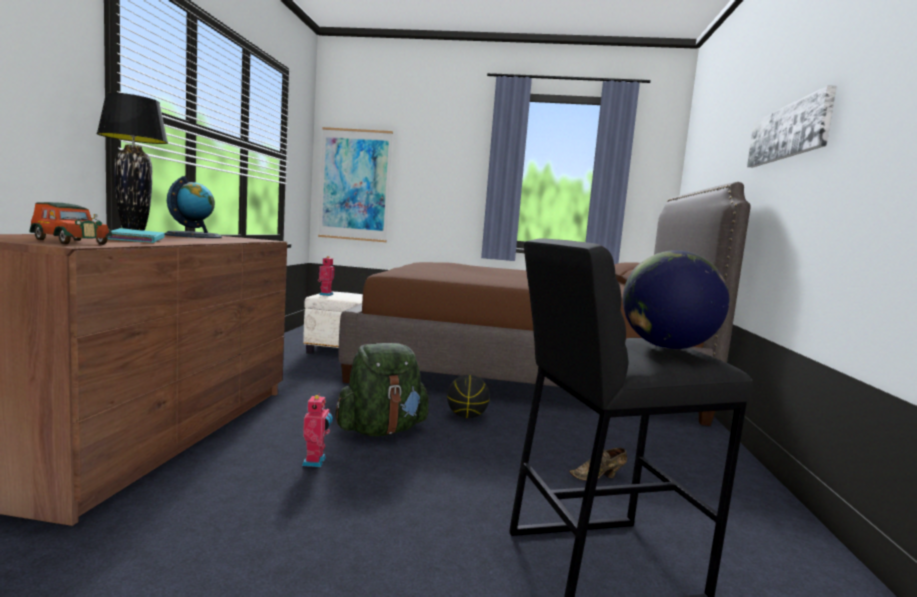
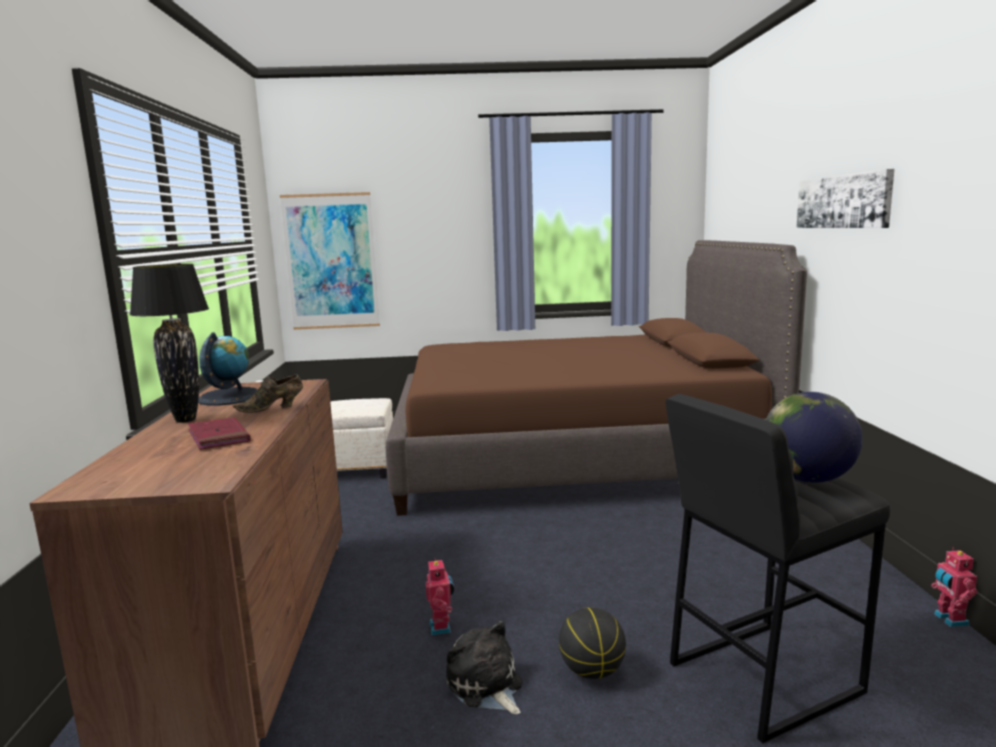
camera: 10 degrees left, 5 degrees up
toy car [29,202,113,245] -> none
turquoise book [108,228,164,243] -> red book [188,417,250,450]
toy robot [318,256,335,296] -> toy robot moved to [931,548,977,627]
green backpack [335,343,429,436] -> none
basketball [447,375,490,418] -> basketball moved to [559,607,626,679]
brown shoe [569,448,627,481] -> brown shoe moved to [233,374,303,413]
none -> plush toy [446,620,522,714]

